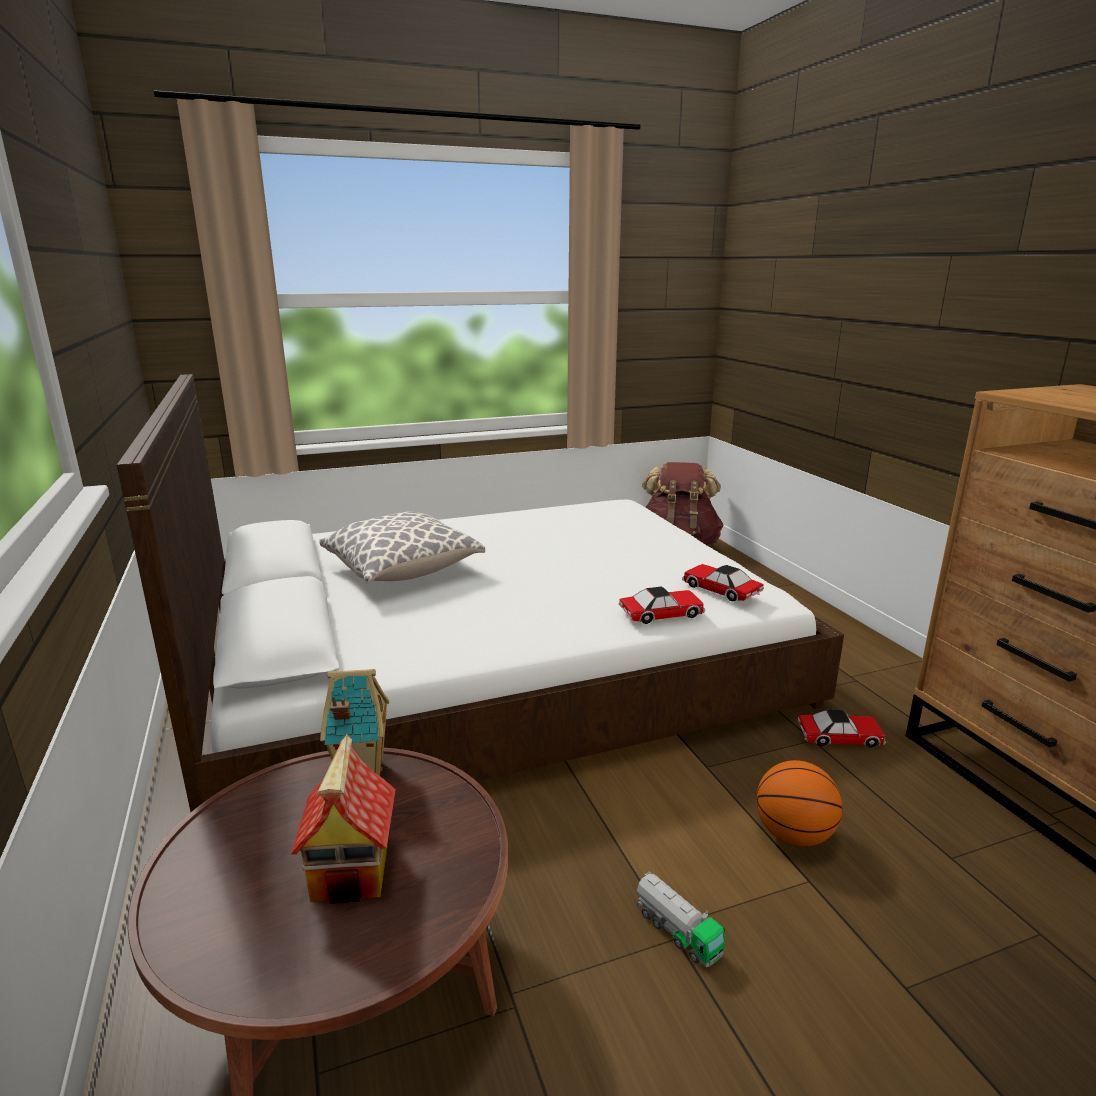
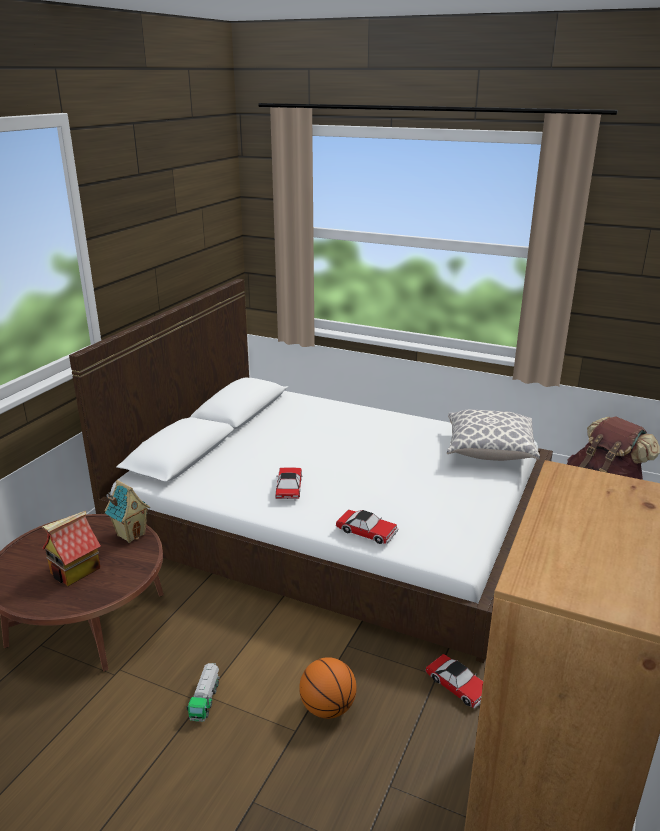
camera: 45 degrees right, 5 degrees up
pillow [319,512,485,584] -> pillow moved to [447,409,540,461]
toy car [682,564,764,601] -> toy car moved to [275,468,303,500]

